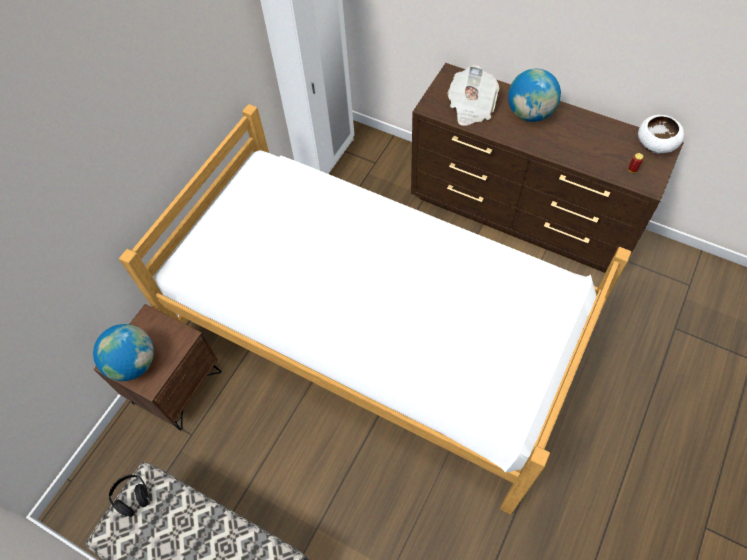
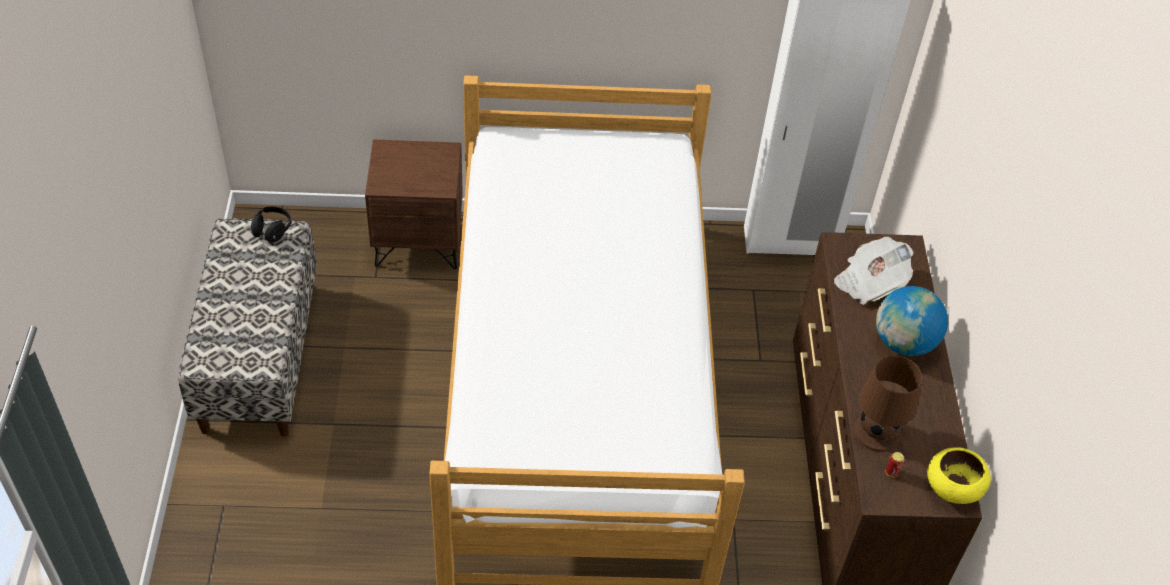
camera: 55 degrees right, 10 degrees down
globe [93,324,154,381] -> none
white bowl [638,115,684,154] -> yellow bowl [927,447,991,504]
none -> brown table lamp [854,355,922,452]

